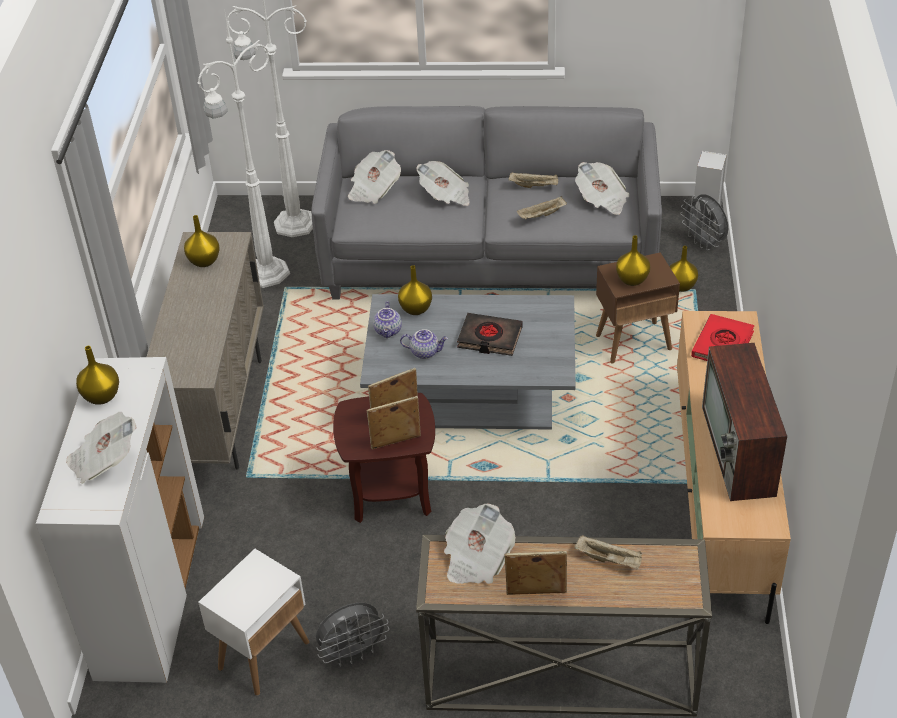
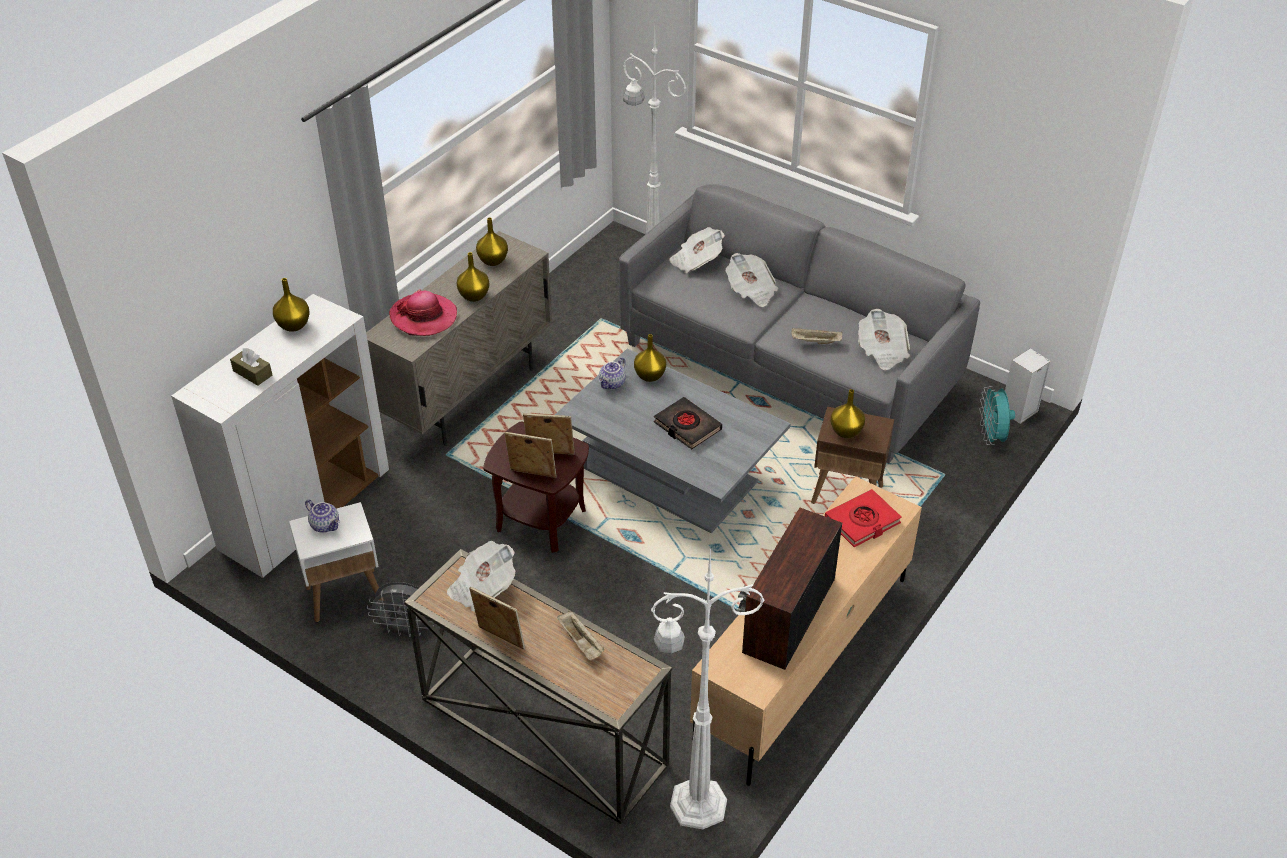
camera: 30 degrees right, 0 degrees up
newspaper [66,412,136,484] -> brown tissue box [230,348,272,386]
white floor lamp [198,9,290,288] -> white floor lamp moved to [651,547,764,829]
teapot [400,329,448,359] -> teapot moved to [305,500,340,533]
beige tray [508,172,558,188] -> none
yellow vase [669,246,698,292] -> yellow vase moved to [457,252,490,302]
grey fan [680,194,728,250] -> turquoise fan [979,386,1015,445]
none -> hat [389,289,457,336]

